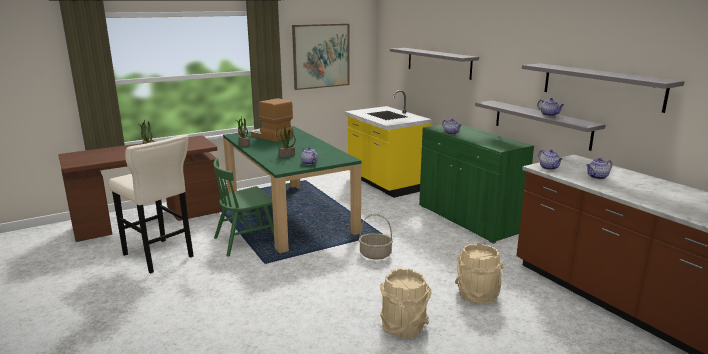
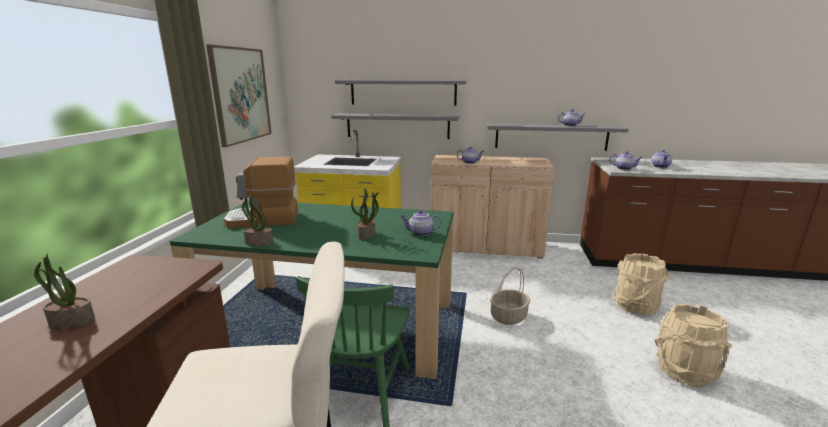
camera: 50 degrees left, 0 degrees up
green cabinet [419,124,534,244] -> beige cabinet [431,155,554,259]
grey shelf [522,63,685,113] -> grey shelf moved to [331,113,459,139]

